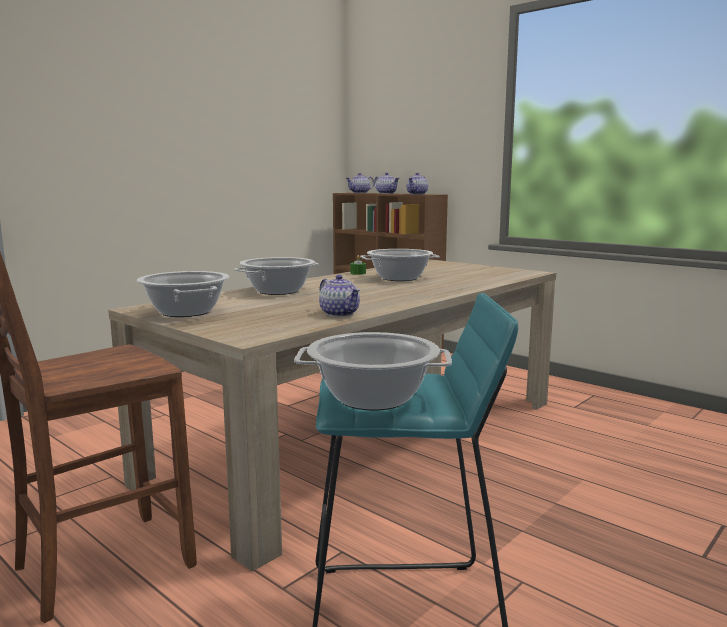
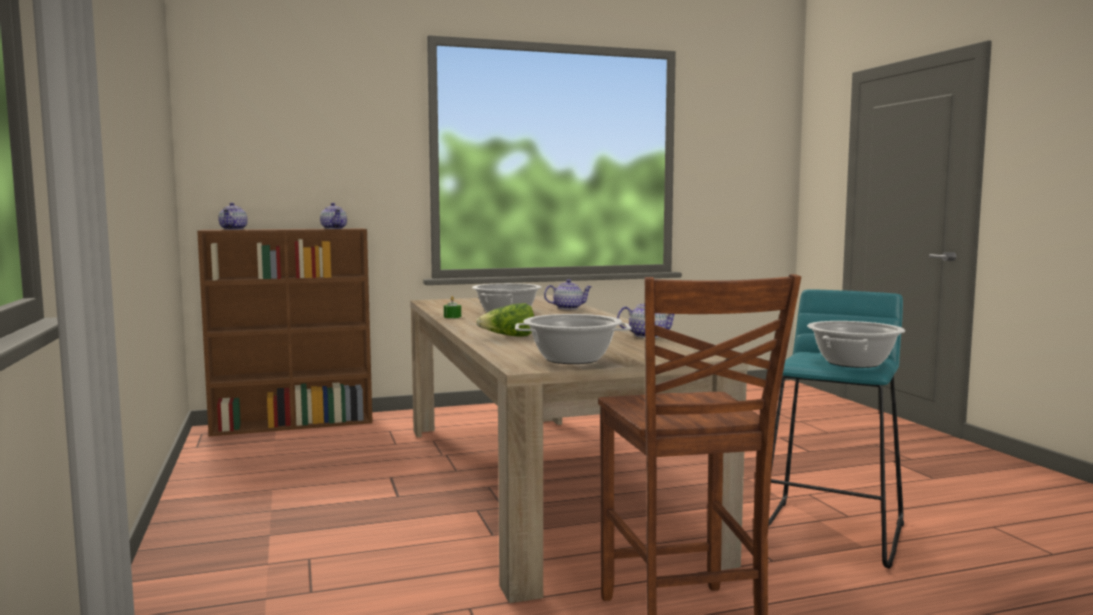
camera: 60 degrees left, 5 degrees down
cooking pot [234,257,319,295] -> lettuce [476,303,534,336]
teapot [374,173,399,194] -> teapot moved to [544,279,592,310]

